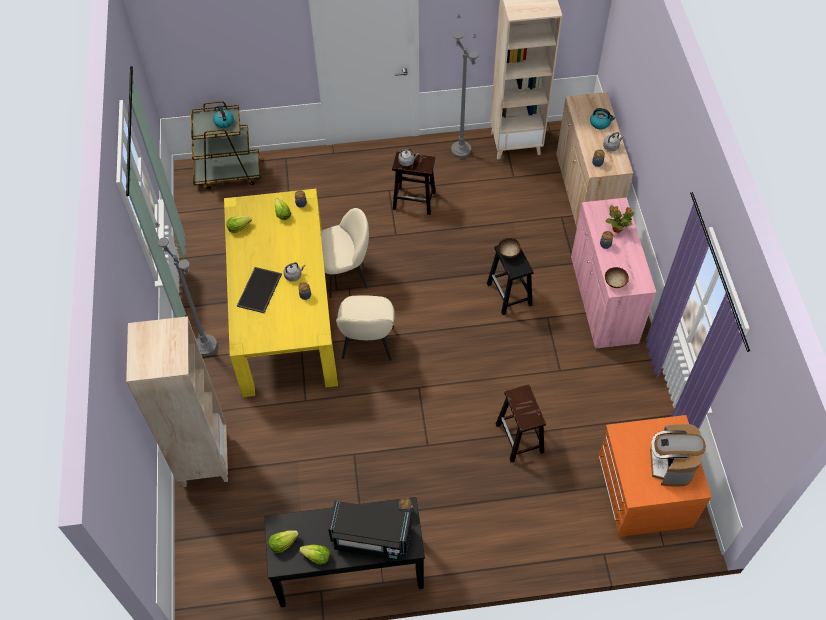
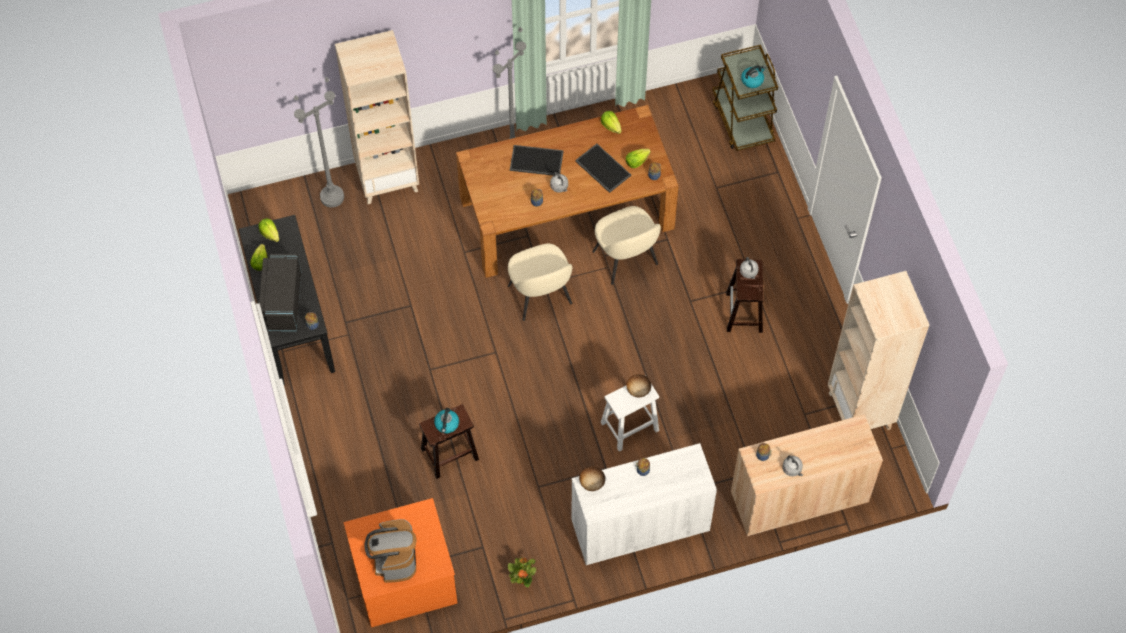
camera: 80 degrees right, 5 degrees up
yellow dining table [224,189,338,397] -> brown dining table [456,105,679,278]
beige chair [336,295,395,361] -> beige chair turned 105 degrees counterclockwise [508,244,572,321]
grey floor lamp [451,13,478,158] -> grey floor lamp moved to [294,77,344,207]
black stool [487,245,533,315] -> white stool [601,384,659,451]
pink cabinet [571,198,656,349] -> white cabinet [571,443,717,565]
kettle [590,108,615,129] -> kettle moved to [434,408,459,433]
potted plant [606,205,634,233] -> potted plant moved to [508,558,537,587]
coffee machine [650,424,706,487] -> coffee machine turned 90 degrees counterclockwise [365,519,416,583]
none -> tray [575,144,631,193]

